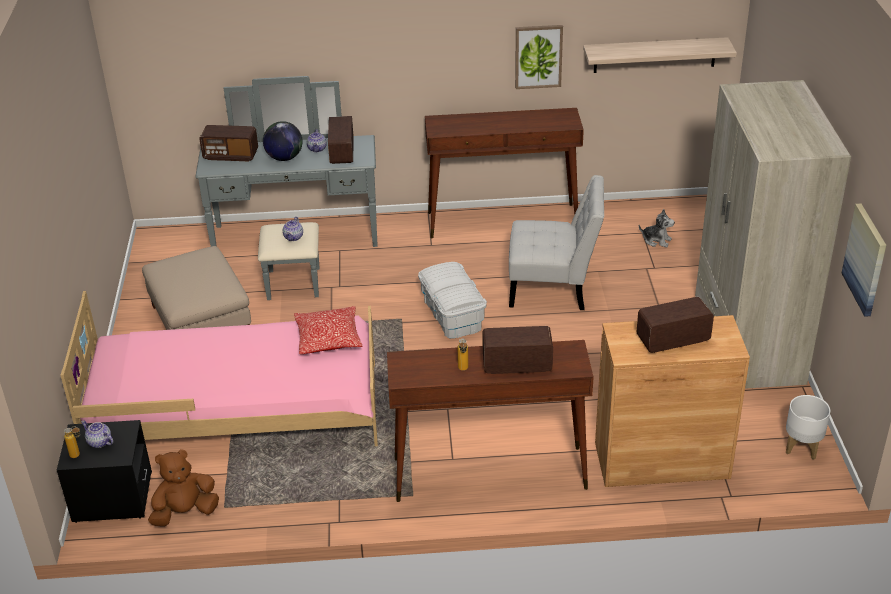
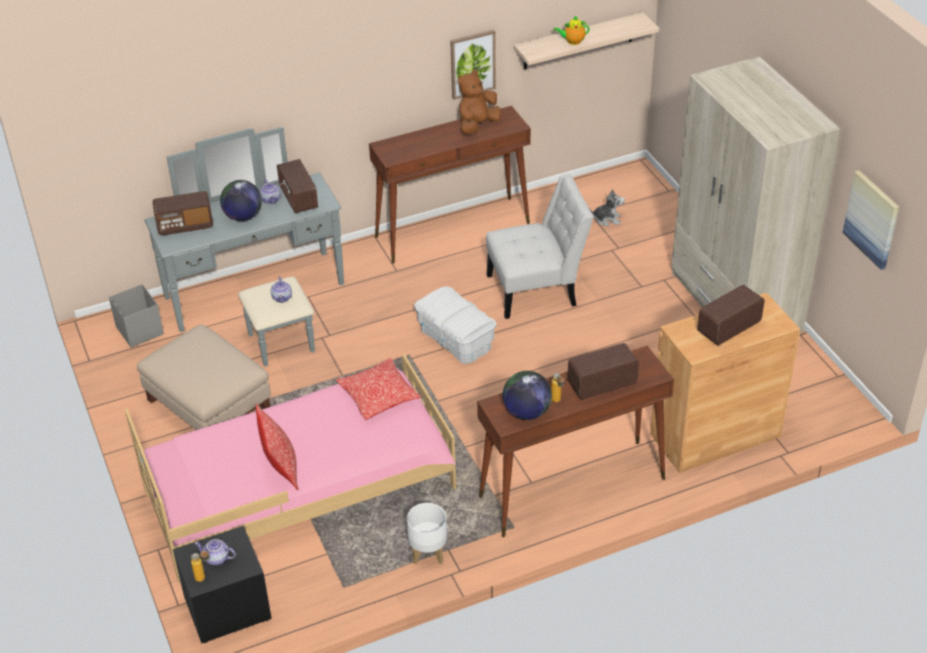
camera: 20 degrees left, 5 degrees up
brown plush toy [148,449,219,526] -> brown plush toy moved to [458,70,501,135]
white planter [786,395,830,460] -> white planter moved to [407,503,447,565]
none -> grey storage box [109,284,164,348]
none -> pillow [255,404,298,490]
none -> globe [502,371,552,420]
none -> teapot [553,16,590,45]

